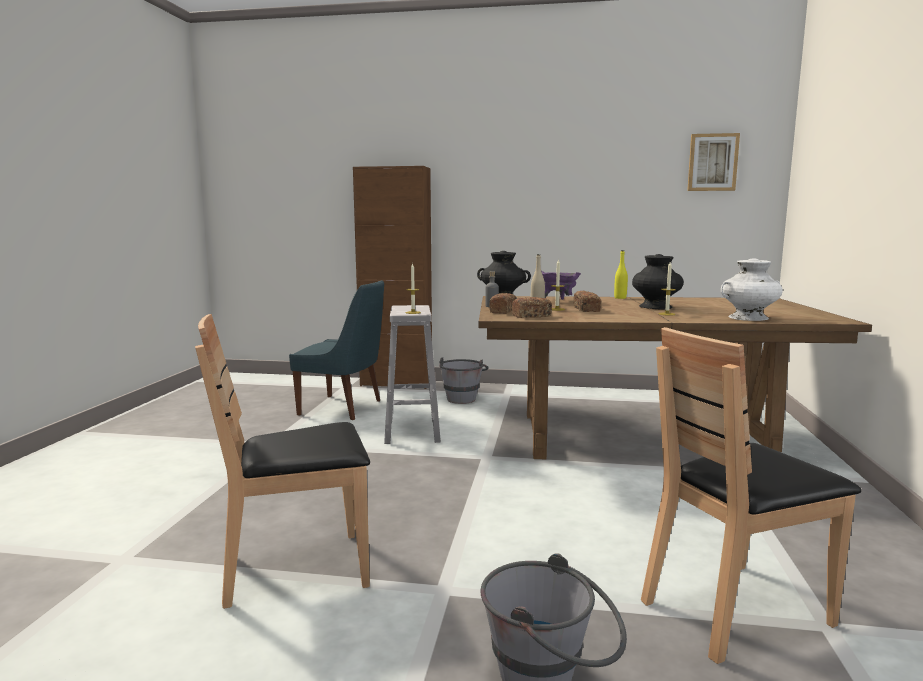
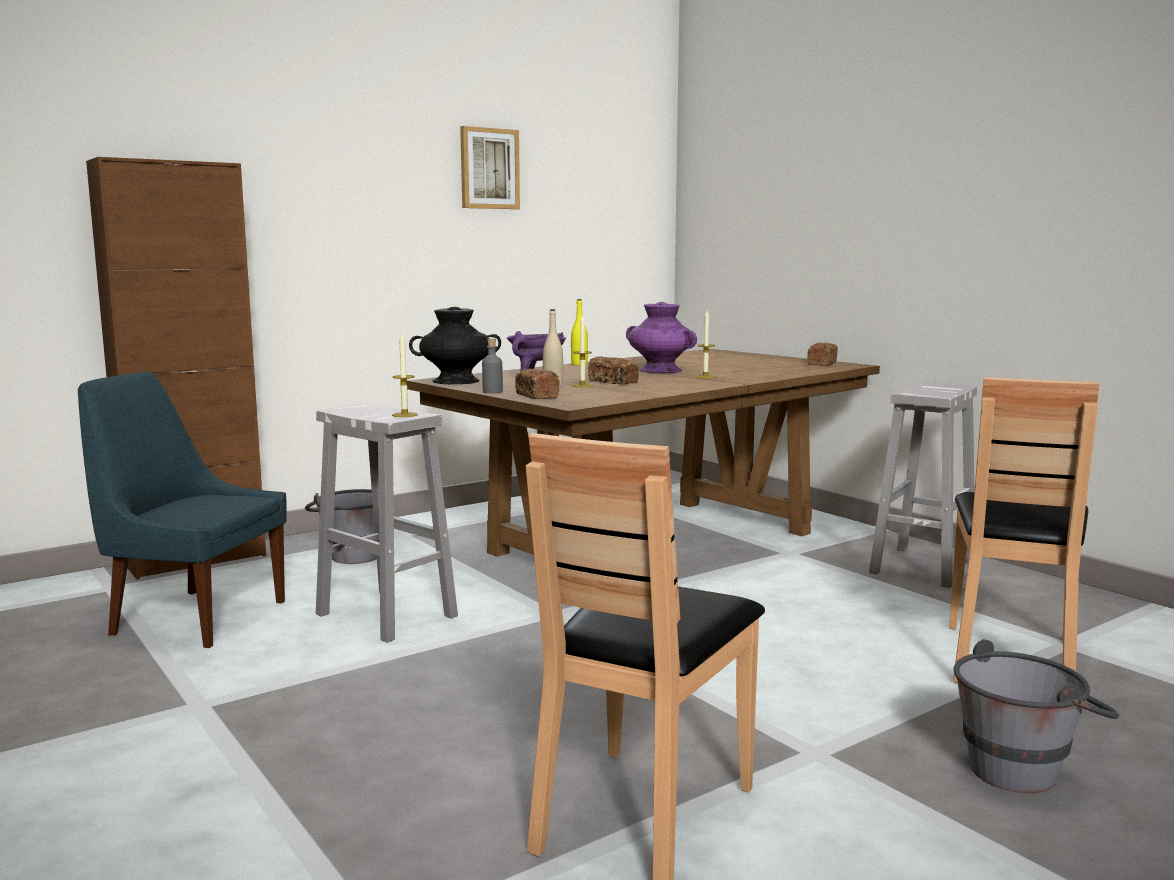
camera: 45 degrees left, 0 degrees up
blue chair [289,281,384,420] -> blue chair turned 135 degrees counterclockwise [78,372,287,648]
bread [512,297,552,318] -> bread moved to [807,343,838,366]
black vase [632,254,684,309] -> purple vase [626,302,697,373]
picture [687,133,740,191] -> picture moved to [460,126,520,209]
white vase [721,259,783,321] -> none
none -> white stool [869,382,977,588]

